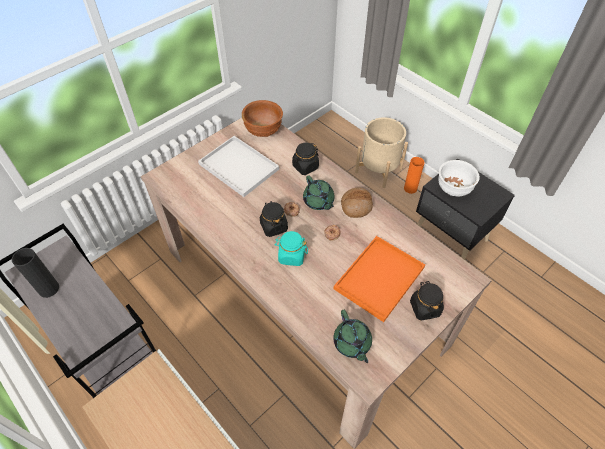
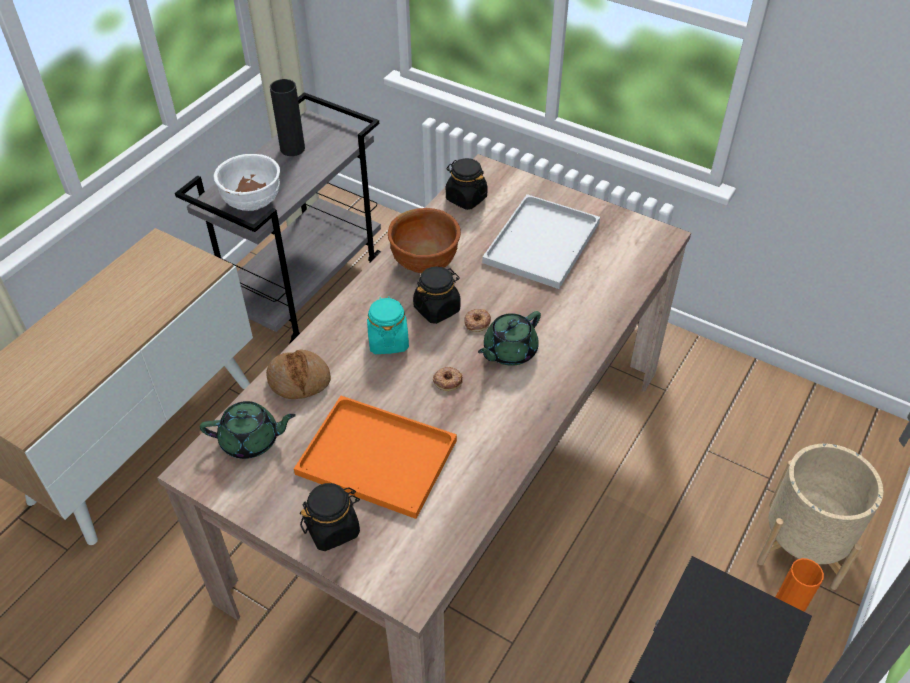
camera: 75 degrees right, 5 degrees down
brown bowl [242,100,283,137] -> brown bowl moved to [388,208,461,273]
black jar [292,143,319,175] -> black jar moved to [446,158,488,210]
green teapot [333,310,372,363] -> green teapot turned 150 degrees counterclockwise [200,401,296,459]
bread [341,188,373,218] -> bread moved to [266,350,331,399]
white bowl [439,160,480,197] -> white bowl moved to [214,154,280,211]

